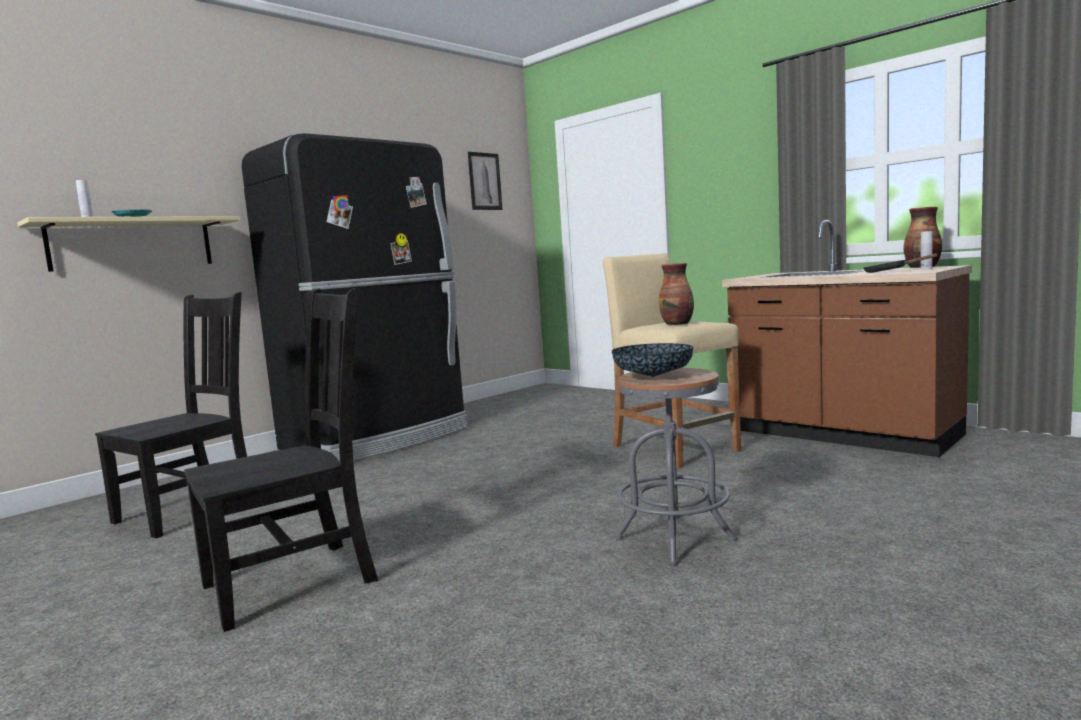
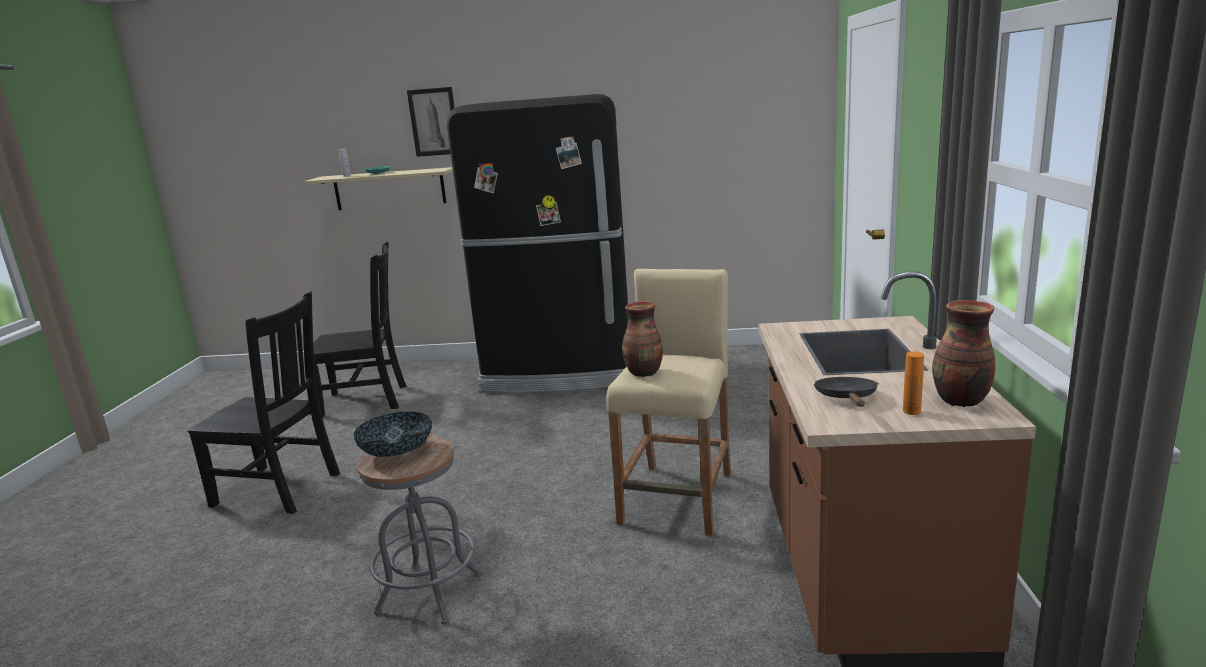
camera: 50 degrees right, 10 degrees up
picture [468,152,503,210] -> picture moved to [407,87,455,157]
white bottle [920,231,933,269] -> orange bottle [903,351,924,415]

